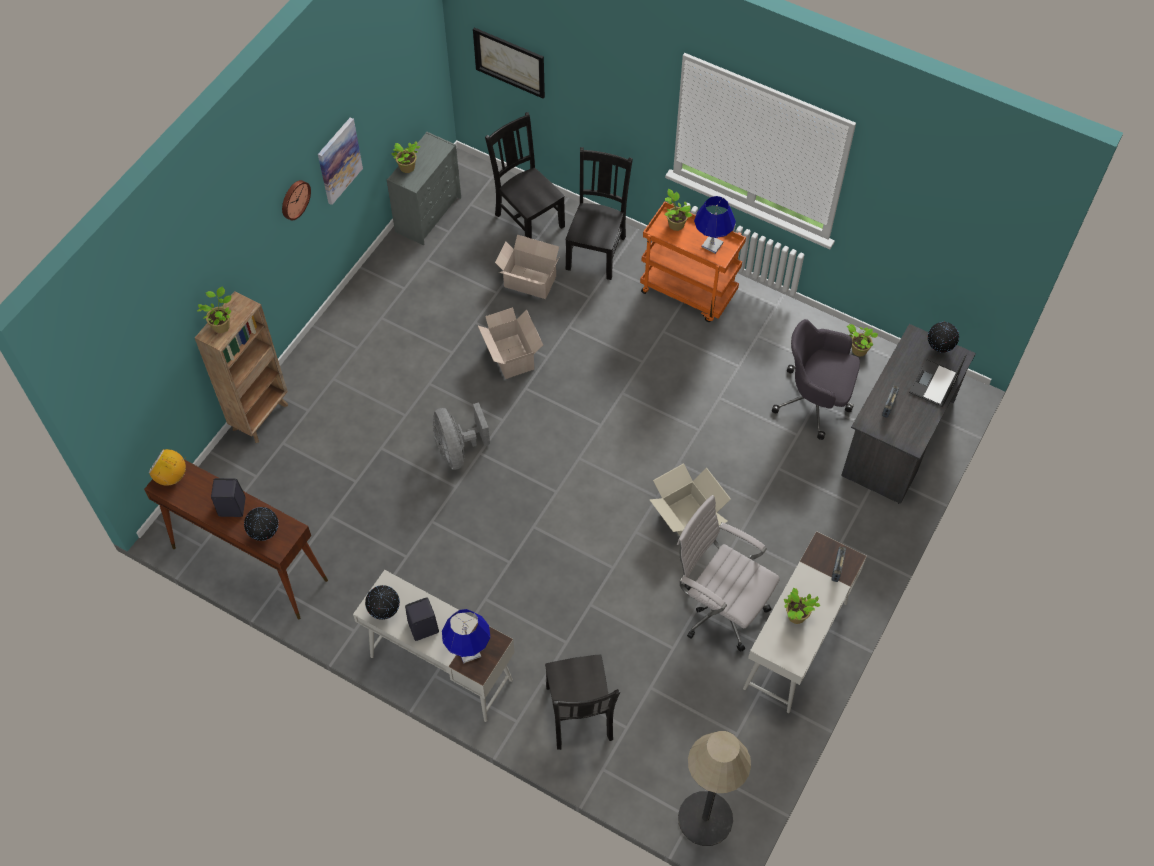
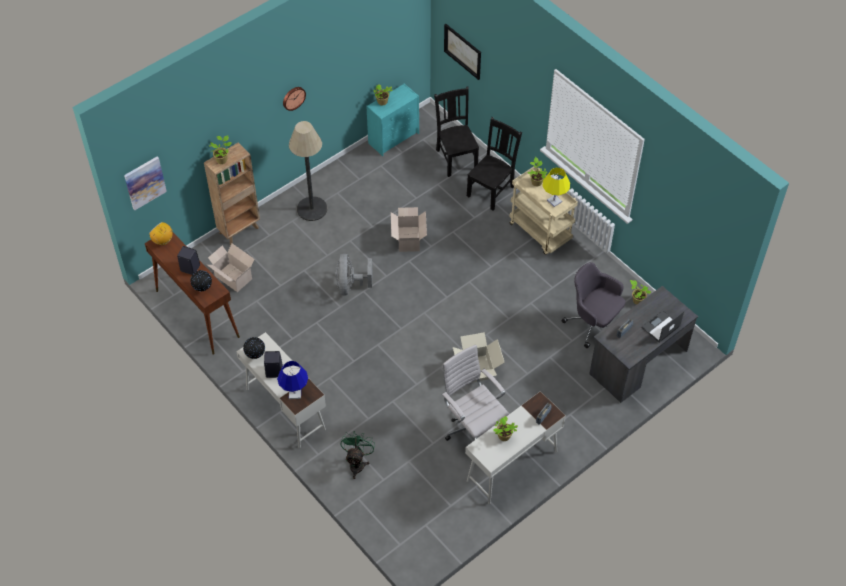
camera: 20 degrees right, 5 degrees down
picture [318,117,363,205] -> picture moved to [124,157,167,210]
grey dresser [387,132,461,245] -> turquoise dresser [366,84,419,156]
cardboard box [495,235,560,299] -> cardboard box moved to [207,243,255,292]
black chair [545,654,620,750] -> green fan [341,431,375,479]
orange cart [640,201,746,322] -> beige cart [509,167,578,255]
floor lamp [678,731,751,846] -> floor lamp moved to [289,121,327,221]
blue table lamp [694,196,736,254] -> yellow table lamp [543,168,570,207]
globe [928,322,959,353] -> none

